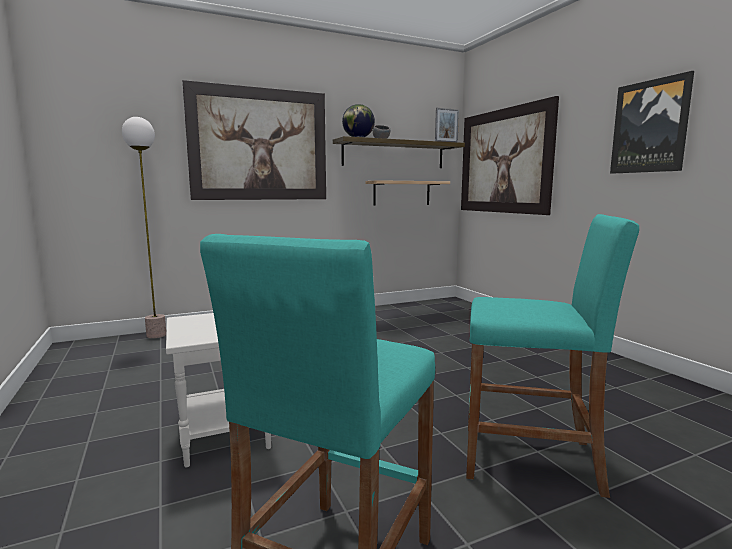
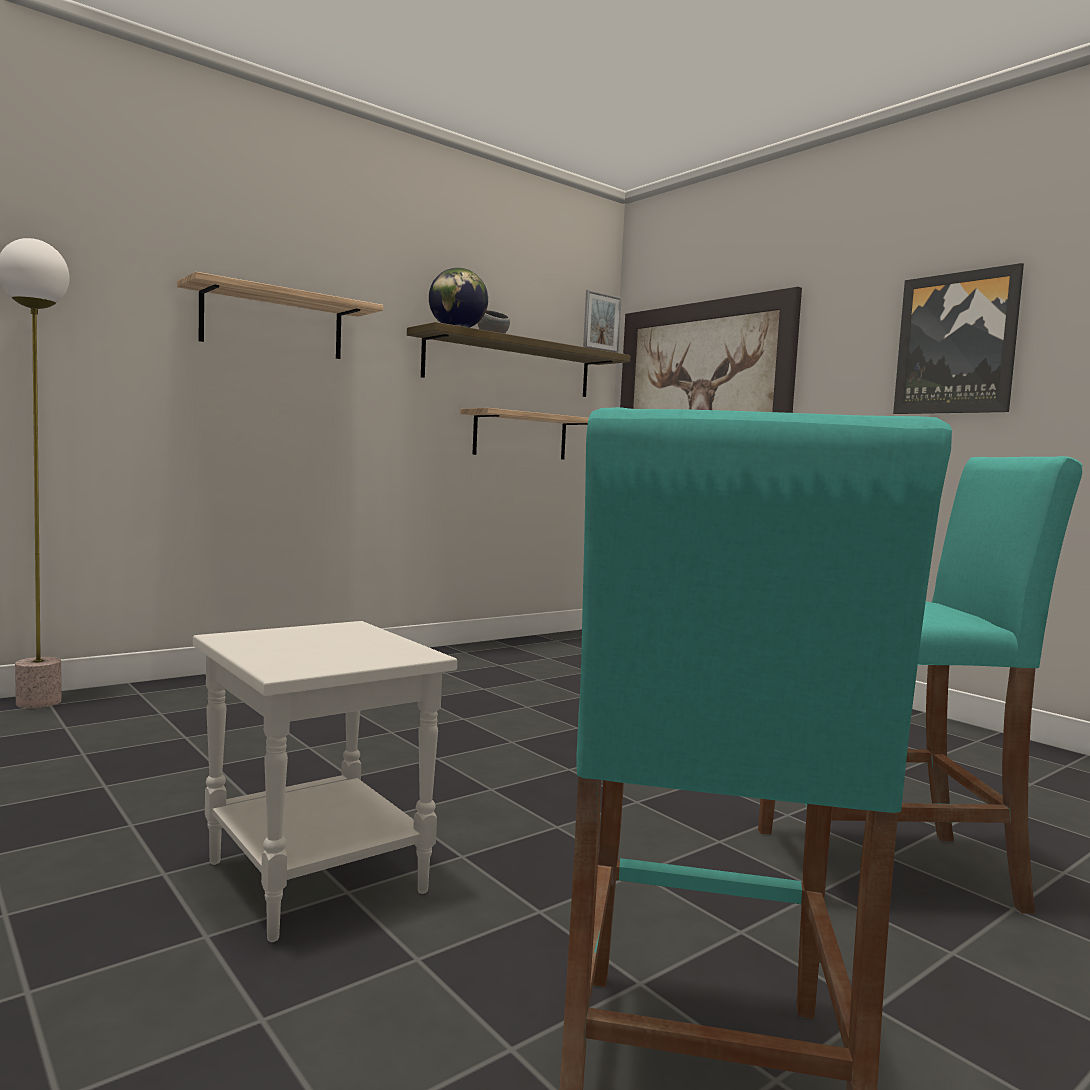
camera: 15 degrees left, 5 degrees down
picture [182,80,326,200] -> shelf [177,272,383,359]

